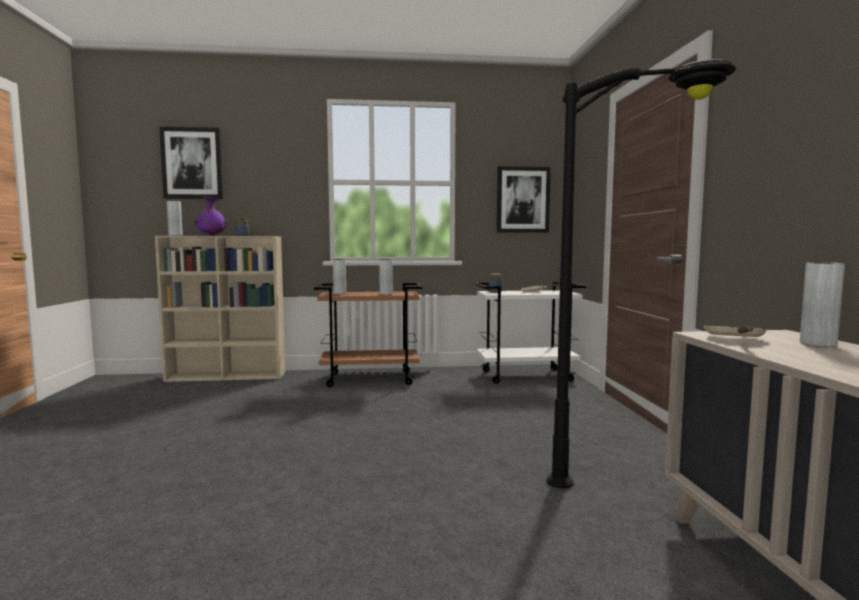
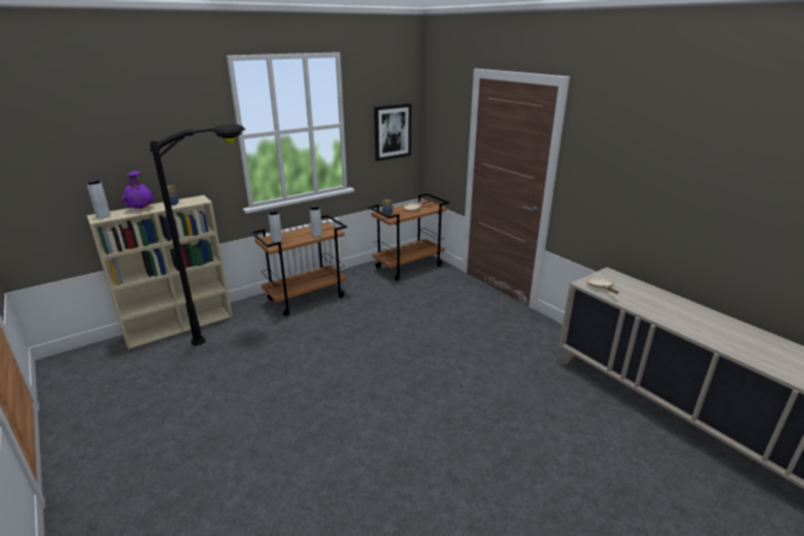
camera: 30 degrees left, 20 degrees up
picture [159,127,223,199] -> none
white cart [474,282,586,384] -> brown cart [368,193,450,281]
black floor lamp [547,59,736,489] -> black floor lamp moved to [150,124,245,345]
grey vase [800,262,845,347] -> none

